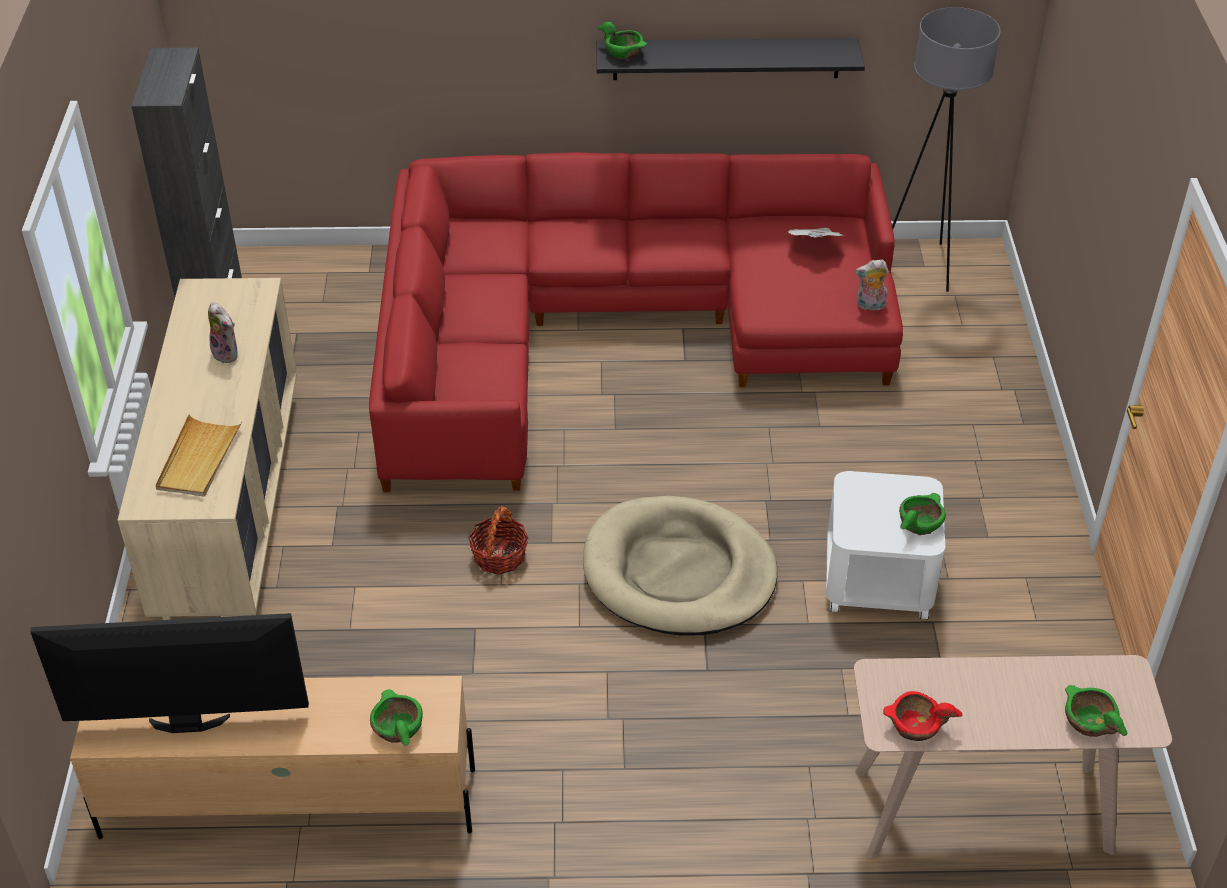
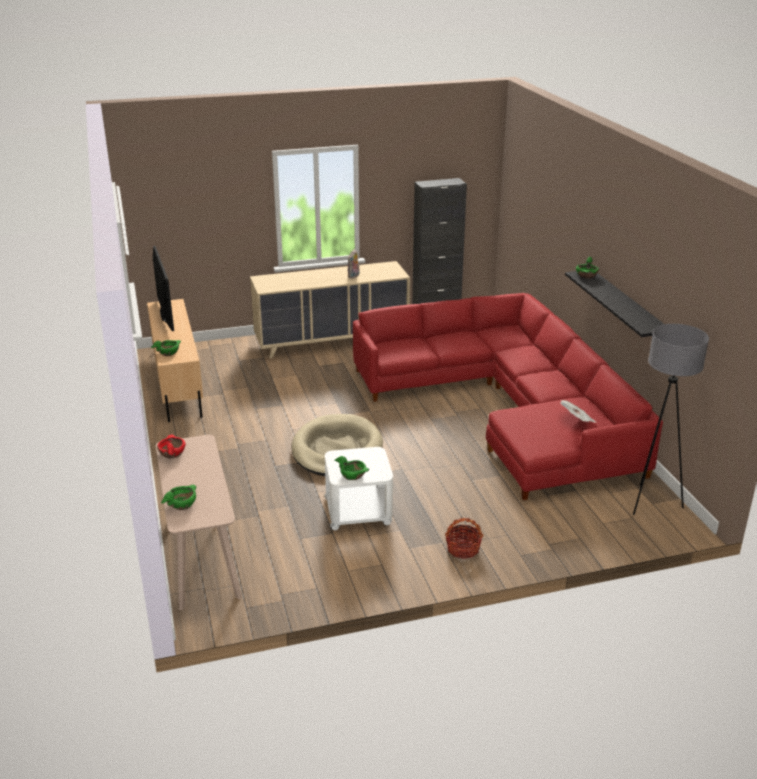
camera: 75 degrees right, 15 degrees down
beige tray [155,415,242,497] -> none
basket [468,506,528,575] -> basket moved to [445,518,484,559]
plush toy [855,260,889,311] -> none

